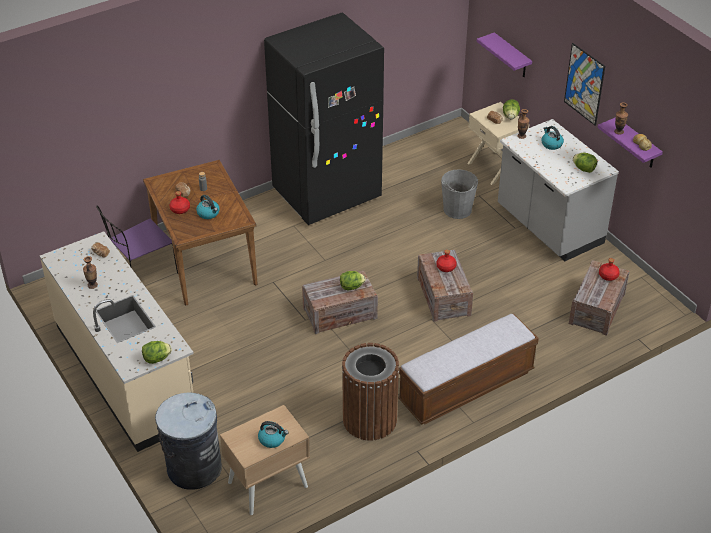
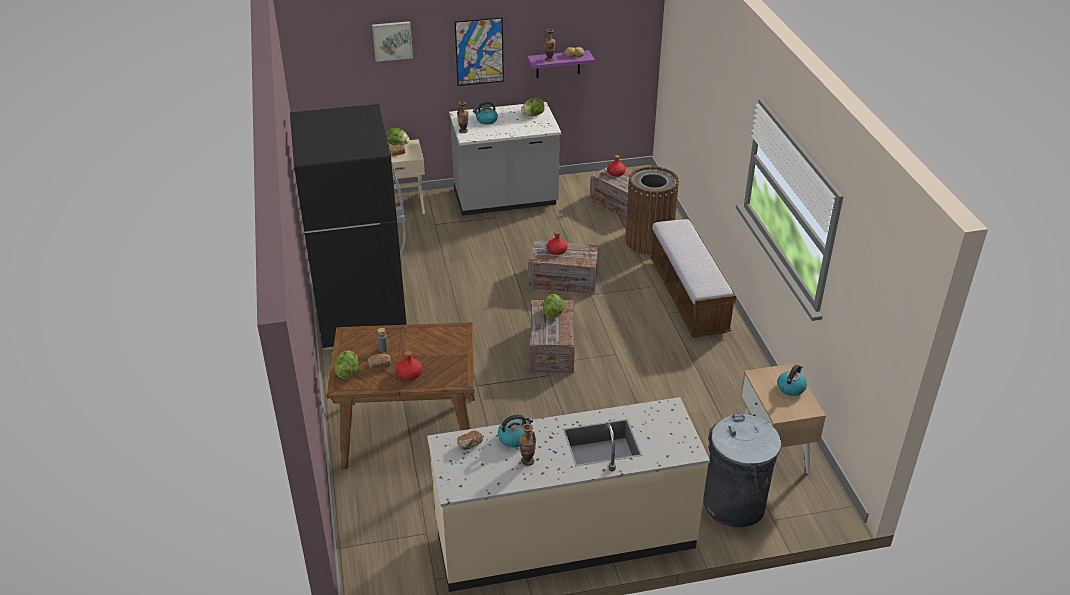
camera: 70 degrees left, 5 degrees down
purple chair [96,206,178,274] -> none
lettuce [142,341,172,364] -> lettuce moved to [334,351,359,379]
kettle [196,195,220,219] -> kettle moved to [498,414,533,448]
brown trash can [342,343,399,441] -> brown trash can moved to [625,166,679,255]
grey bucket [441,169,478,219] -> none
purple shelf [477,32,532,77] -> none
none -> picture [372,21,413,62]

